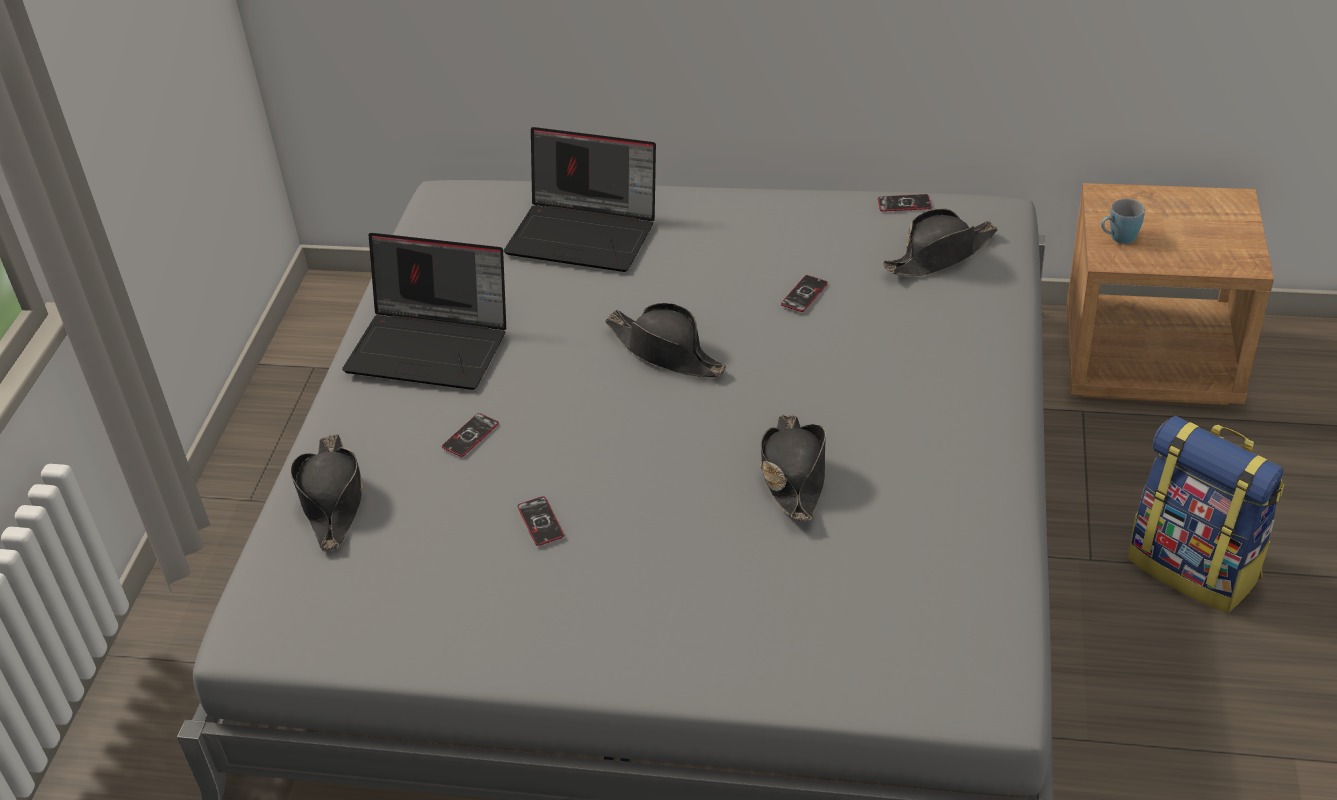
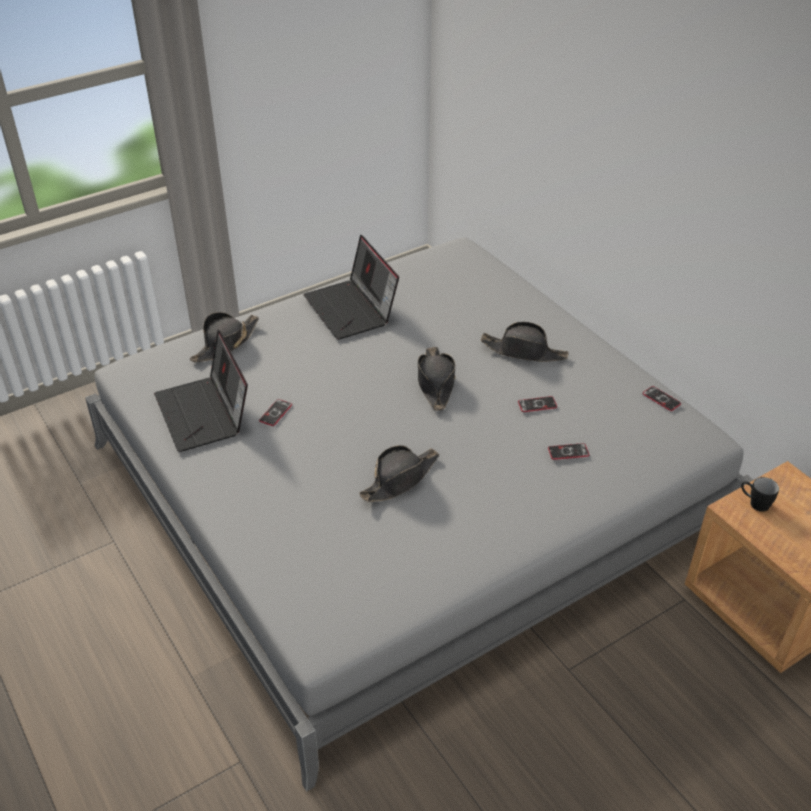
camera: 45 degrees right, 0 degrees up
phone [442,413,499,457] -> phone moved to [548,443,589,460]
laptop [504,127,656,272] -> laptop moved to [154,330,248,452]
black hat [883,209,998,276] -> black hat moved to [481,322,568,362]
blue mug [1101,199,1145,244] -> black mug [741,477,779,512]
backpack [1128,416,1284,613] -> none

